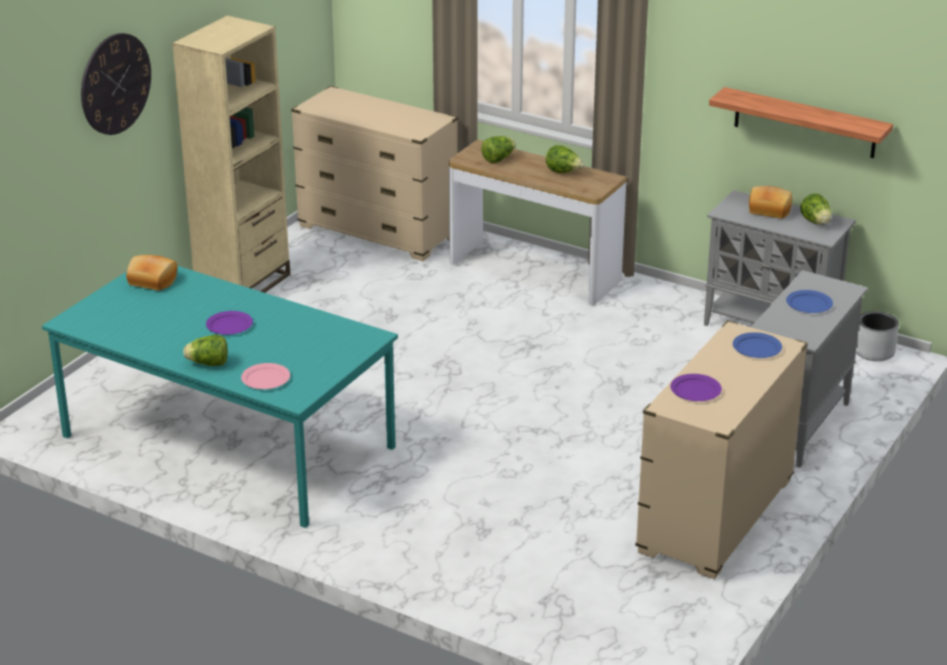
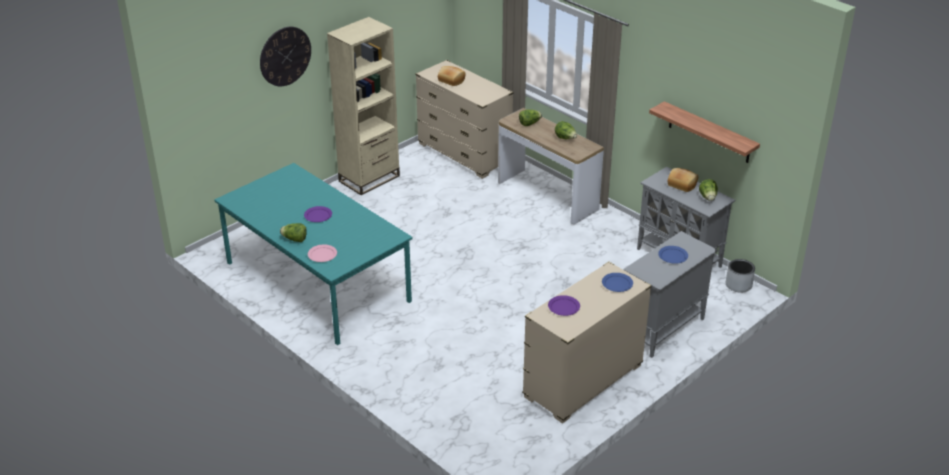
camera: 15 degrees right, 5 degrees up
bread [126,255,178,291] -> bread moved to [438,66,466,86]

